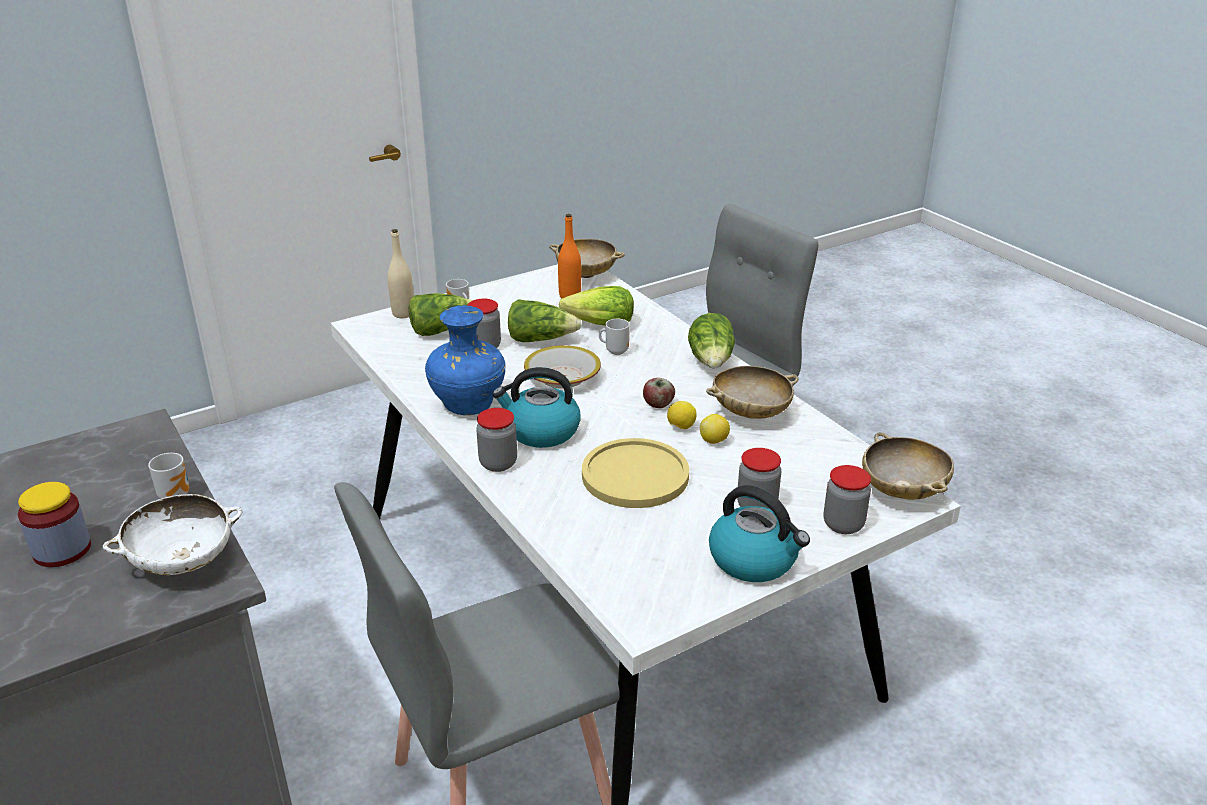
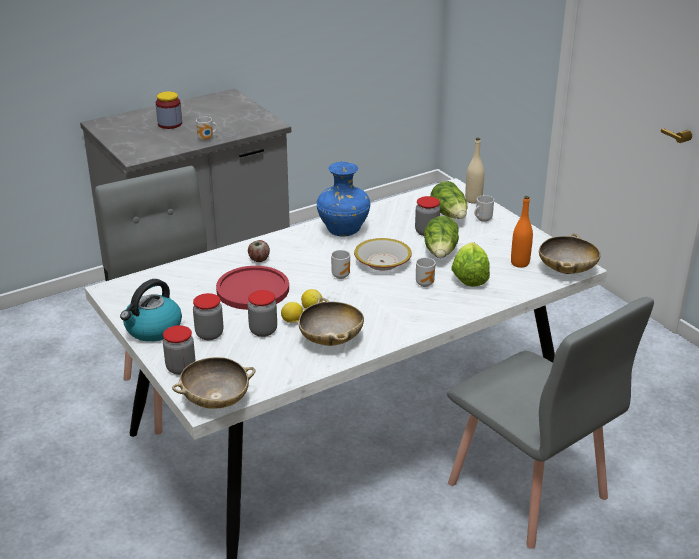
camera: 90 degrees right, 0 degrees up
white bowl [103,494,242,575] -> none
jar [476,408,517,472] -> jar moved to [248,290,277,337]
kettle [492,367,581,448] -> none
yellow plate [582,438,689,508] -> red plate [216,266,289,310]
apple [643,378,675,408] -> apple moved to [248,240,270,262]
lettuce [688,313,735,369] -> none
none -> mug [331,250,350,279]

